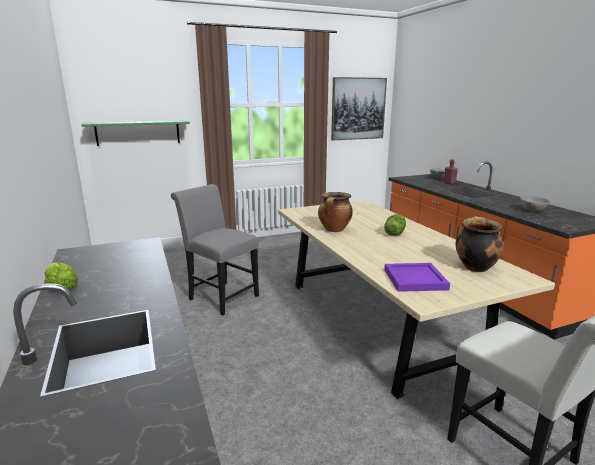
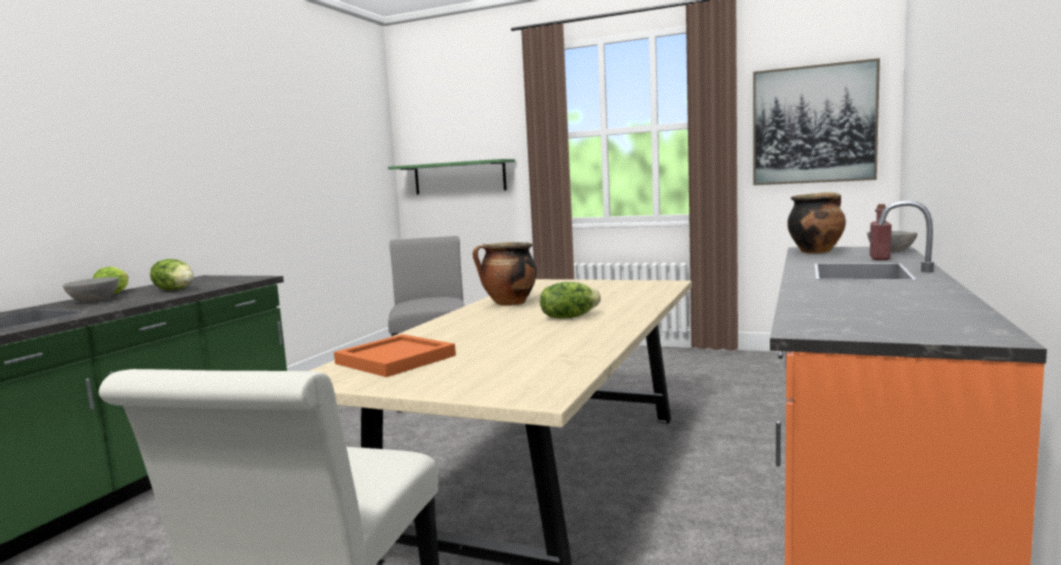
camera: 45 degrees right, 10 degrees down
purple tray [384,263,450,292] -> orange tray [334,334,456,377]
cooking pot [456,216,503,272] -> cooking pot moved to [787,192,846,253]
grey bowl [520,196,550,212] -> grey bowl moved to [63,277,118,303]
none -> lettuce [150,259,194,290]

